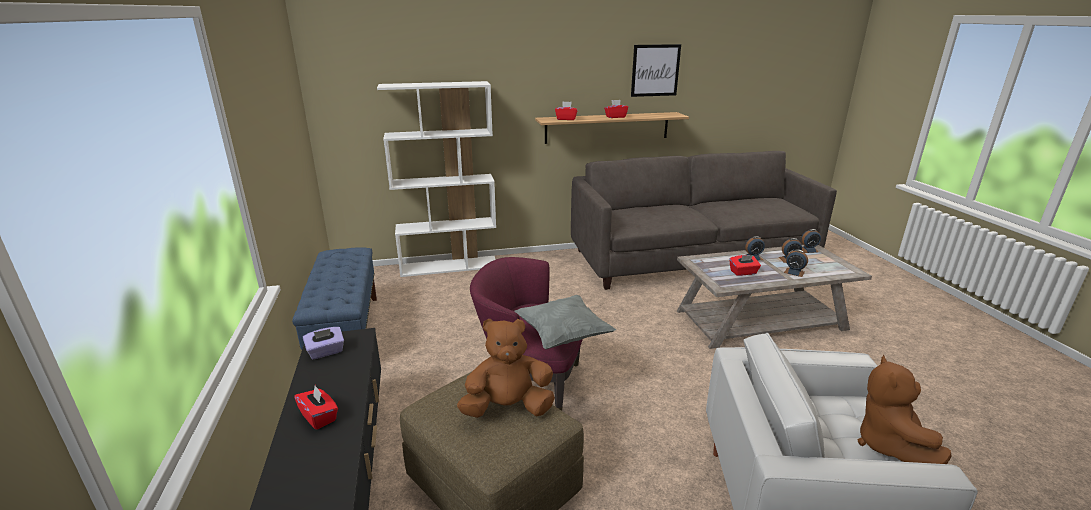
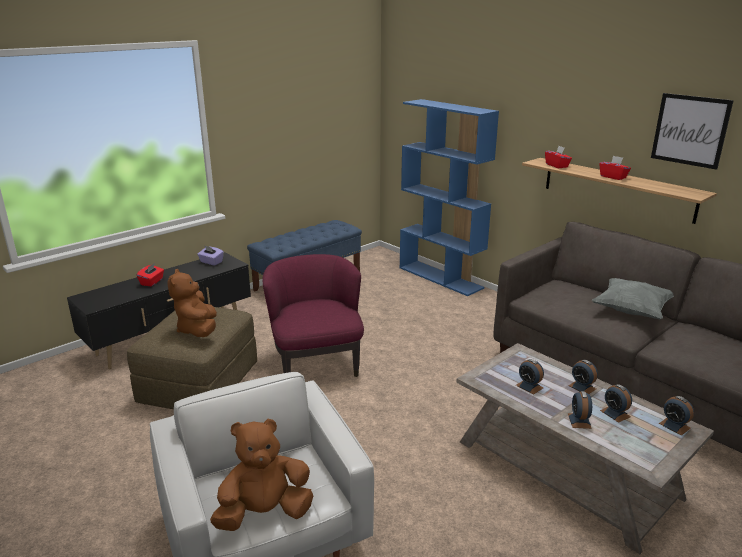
camera: 60 degrees right, 0 degrees up
white bookcase [377,81,496,277] -> blue bookcase [400,99,499,296]
brown plush toy [457,319,555,418] -> brown plush toy turned 150 degrees counterclockwise [167,269,217,337]
grey pillow [514,295,616,349] -> grey pillow moved to [591,278,674,320]
red tissue box [729,255,761,276] -> alarm clock [516,359,544,395]

